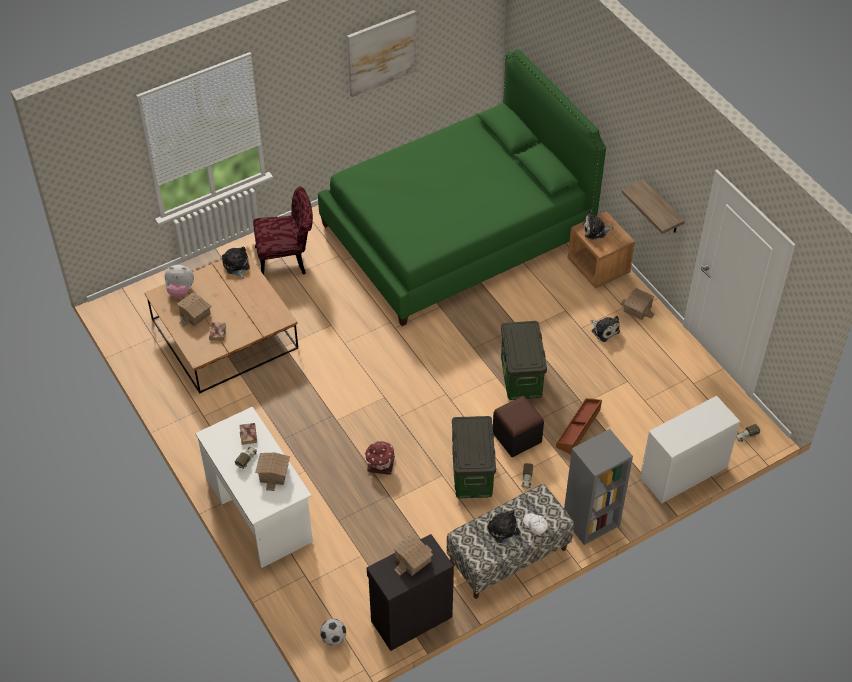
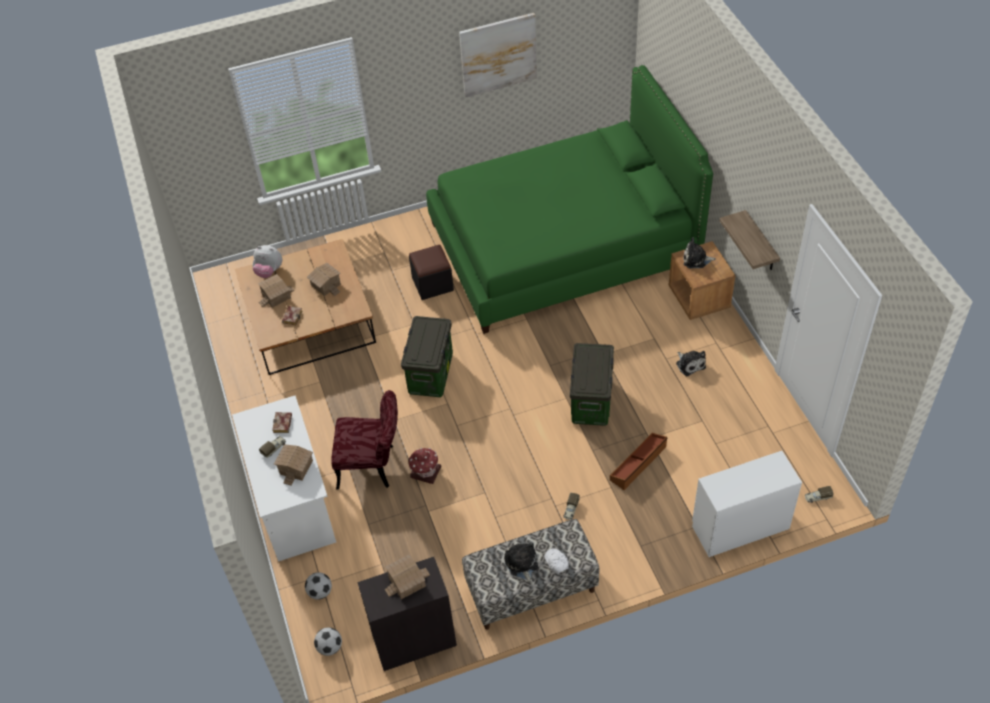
camera: 15 degrees right, 0 degrees up
plush toy [222,246,250,279] -> none
red chair [253,187,313,275] -> red chair moved to [332,390,398,489]
storage box [452,416,496,498] -> storage box moved to [401,316,453,397]
black ottoman [493,396,544,457] -> black ottoman moved to [409,245,454,300]
grey bookcase [564,429,633,545] -> none
toy house [620,288,655,320] -> toy house moved to [307,263,341,296]
none -> football [305,572,332,600]

